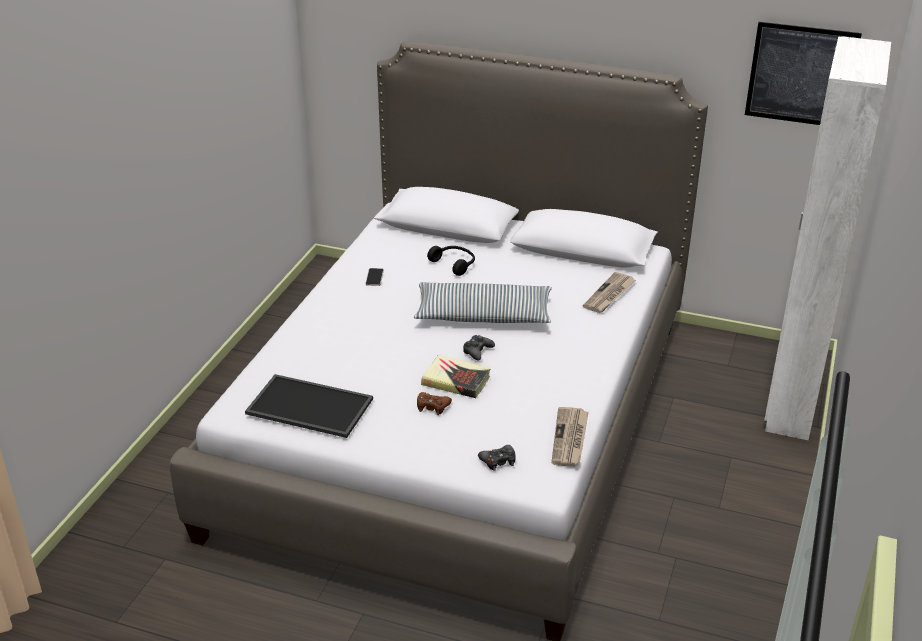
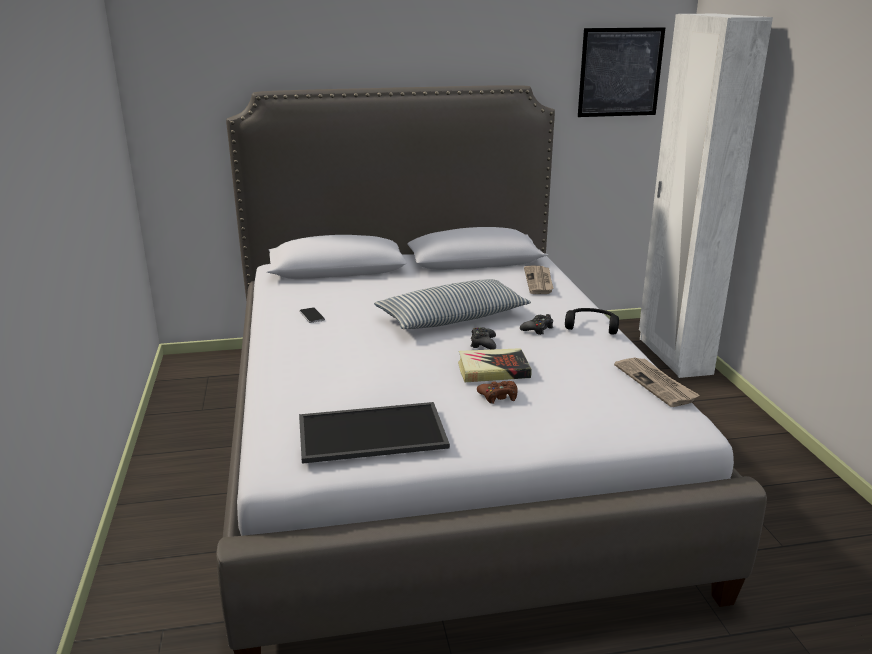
camera: 30 degrees left, 10 degrees down
black headphones [427,246,475,276] -> black headphones moved to [565,308,619,335]
black game controller [478,445,515,471] -> black game controller moved to [520,314,553,335]

